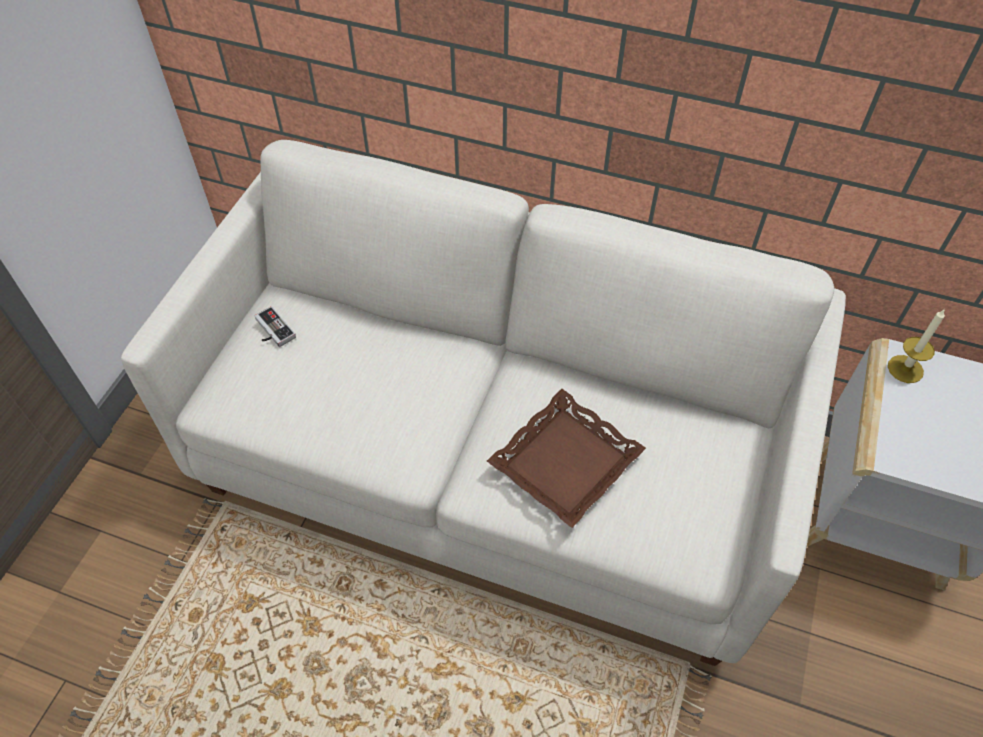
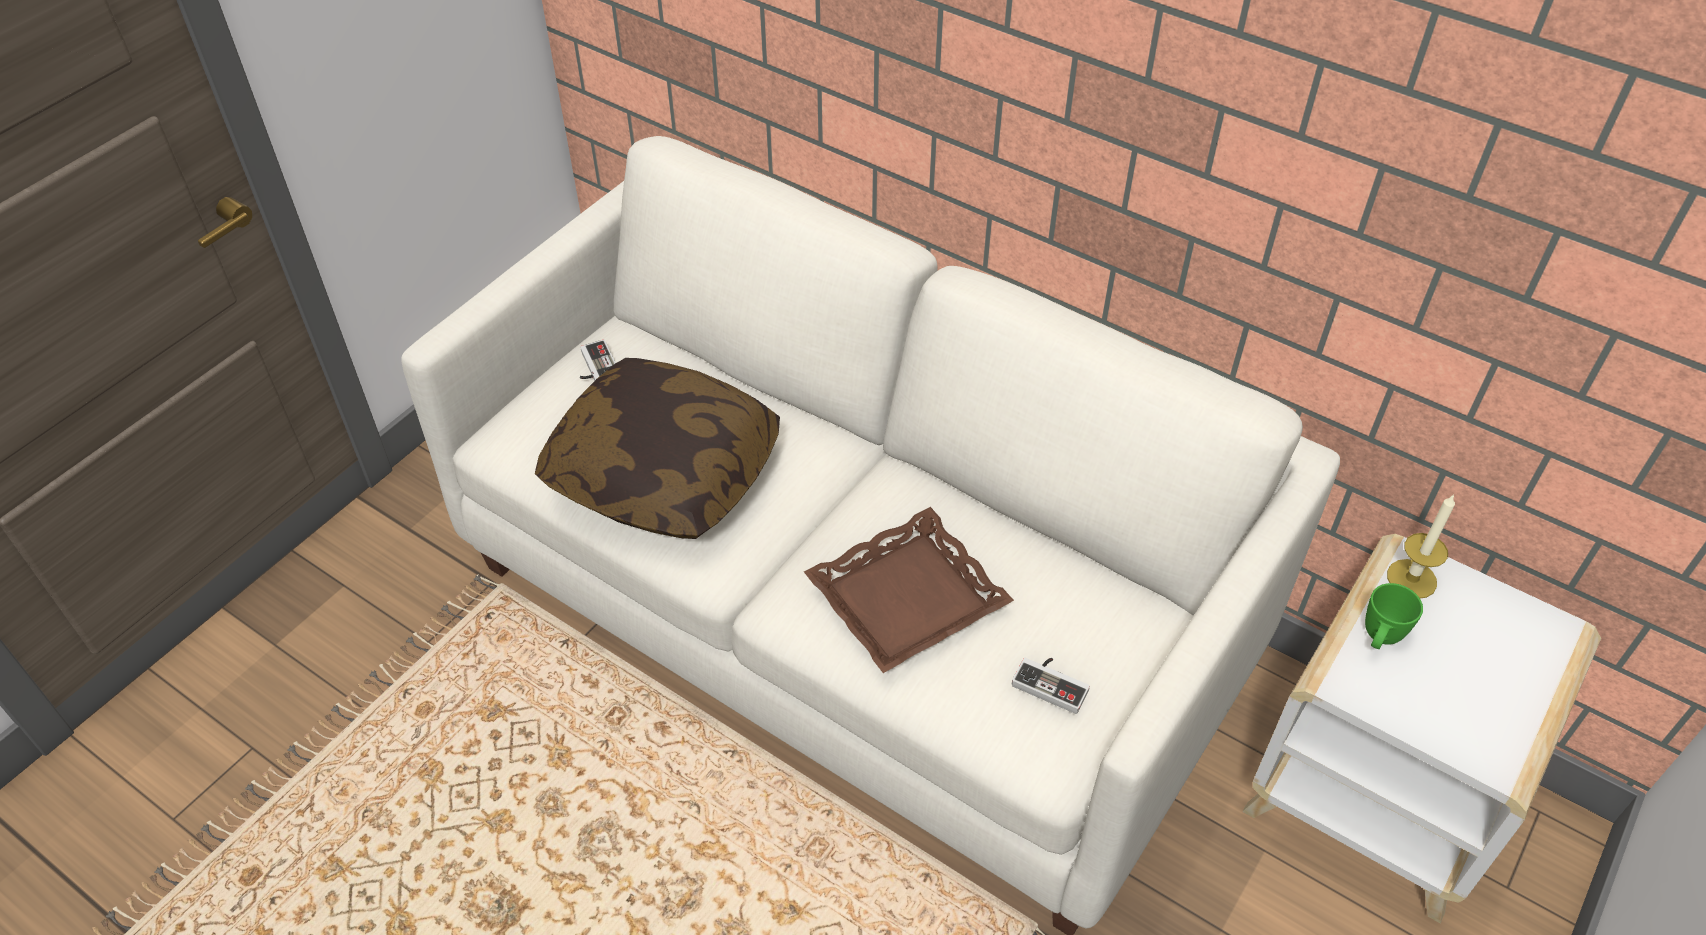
camera: 15 degrees right, 5 degrees down
none -> pillow [535,358,780,539]
none -> game controller [1012,658,1090,714]
none -> green mug [1365,583,1423,649]

